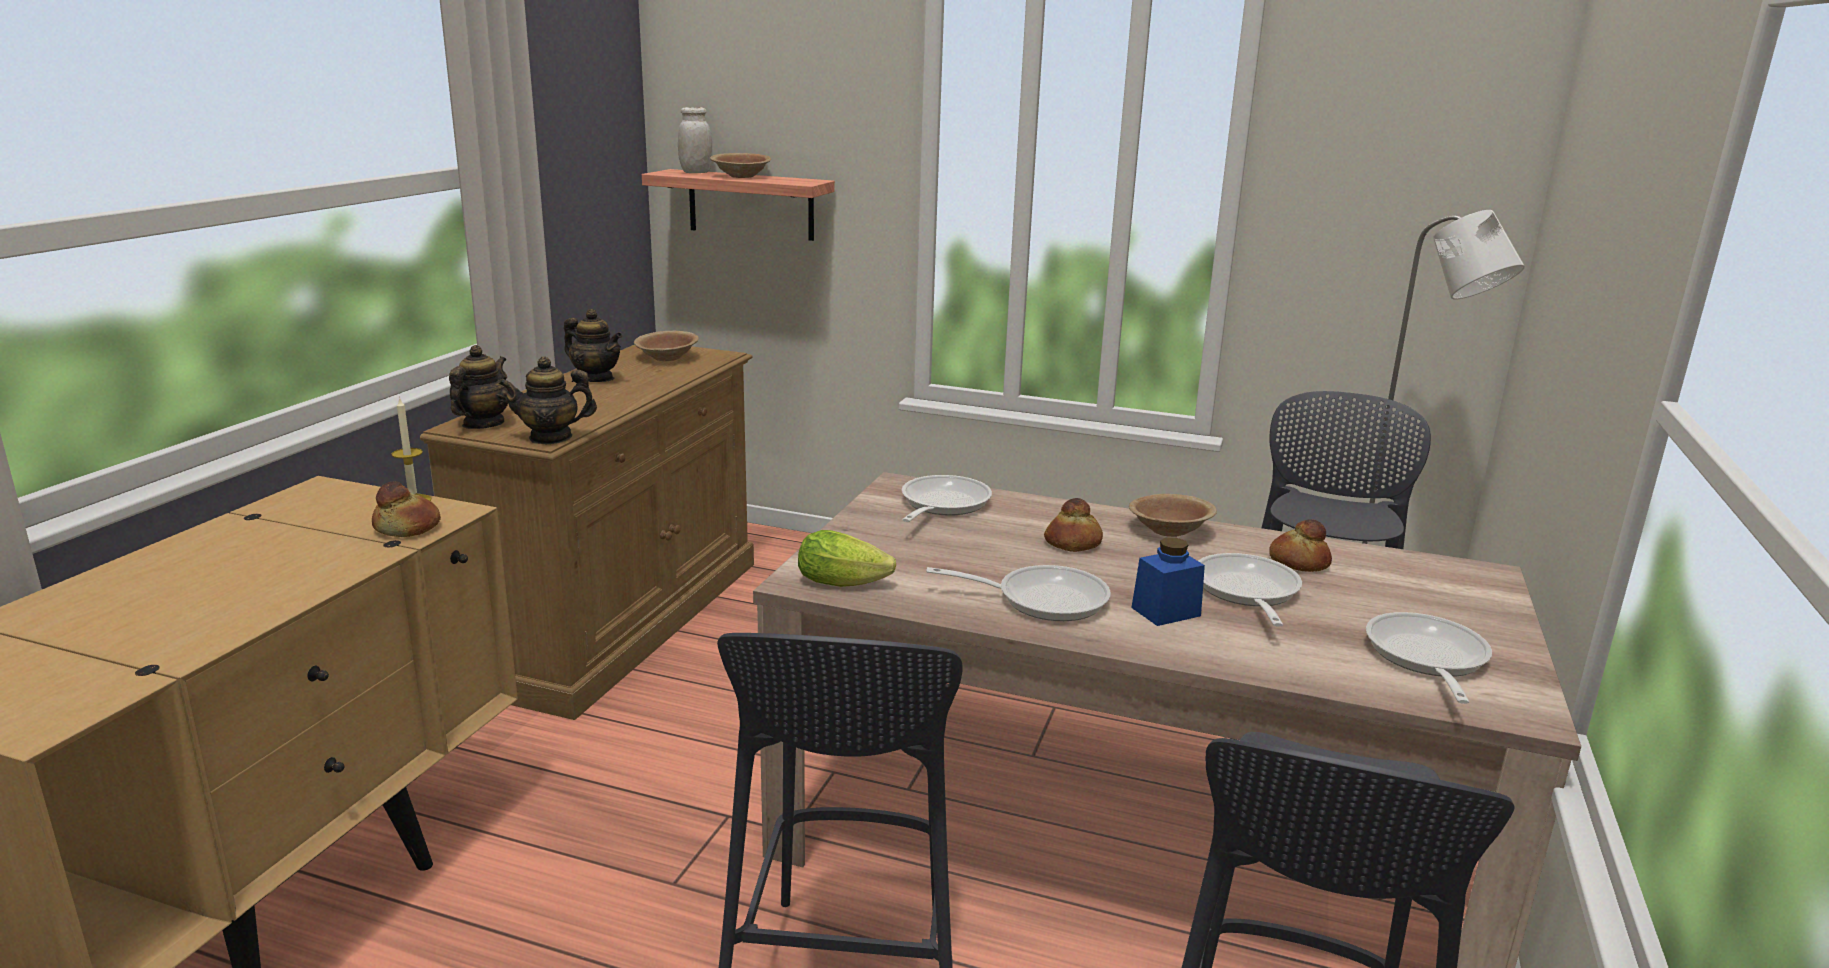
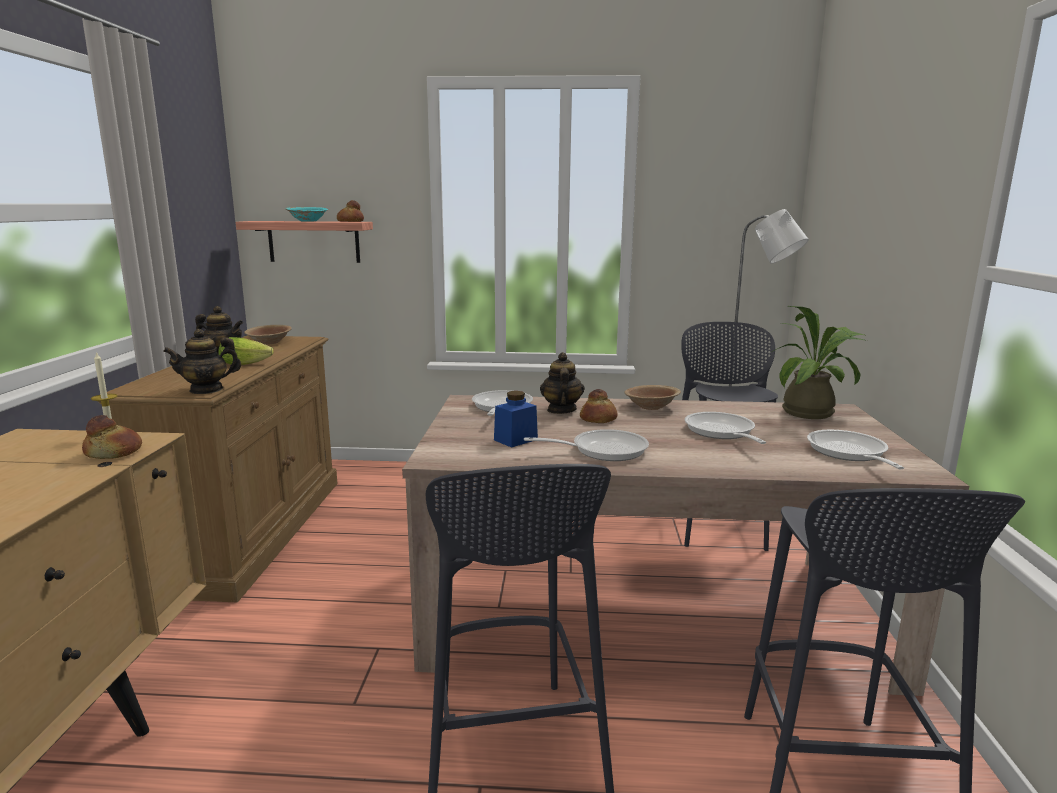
camera: 15 degrees left, 5 degrees down
teapot [449,345,508,429] -> teapot moved to [540,352,585,414]
white jar [678,107,712,173] -> none
brown bowl [710,153,771,178] -> turquoise bowl [285,207,328,222]
lettuce [798,530,896,587] -> lettuce moved to [218,337,273,365]
blue jar [1131,537,1205,626] -> blue jar moved to [494,391,538,448]
bread [1269,519,1332,572] -> bread moved to [337,200,364,222]
none -> potted plant [772,306,867,419]

